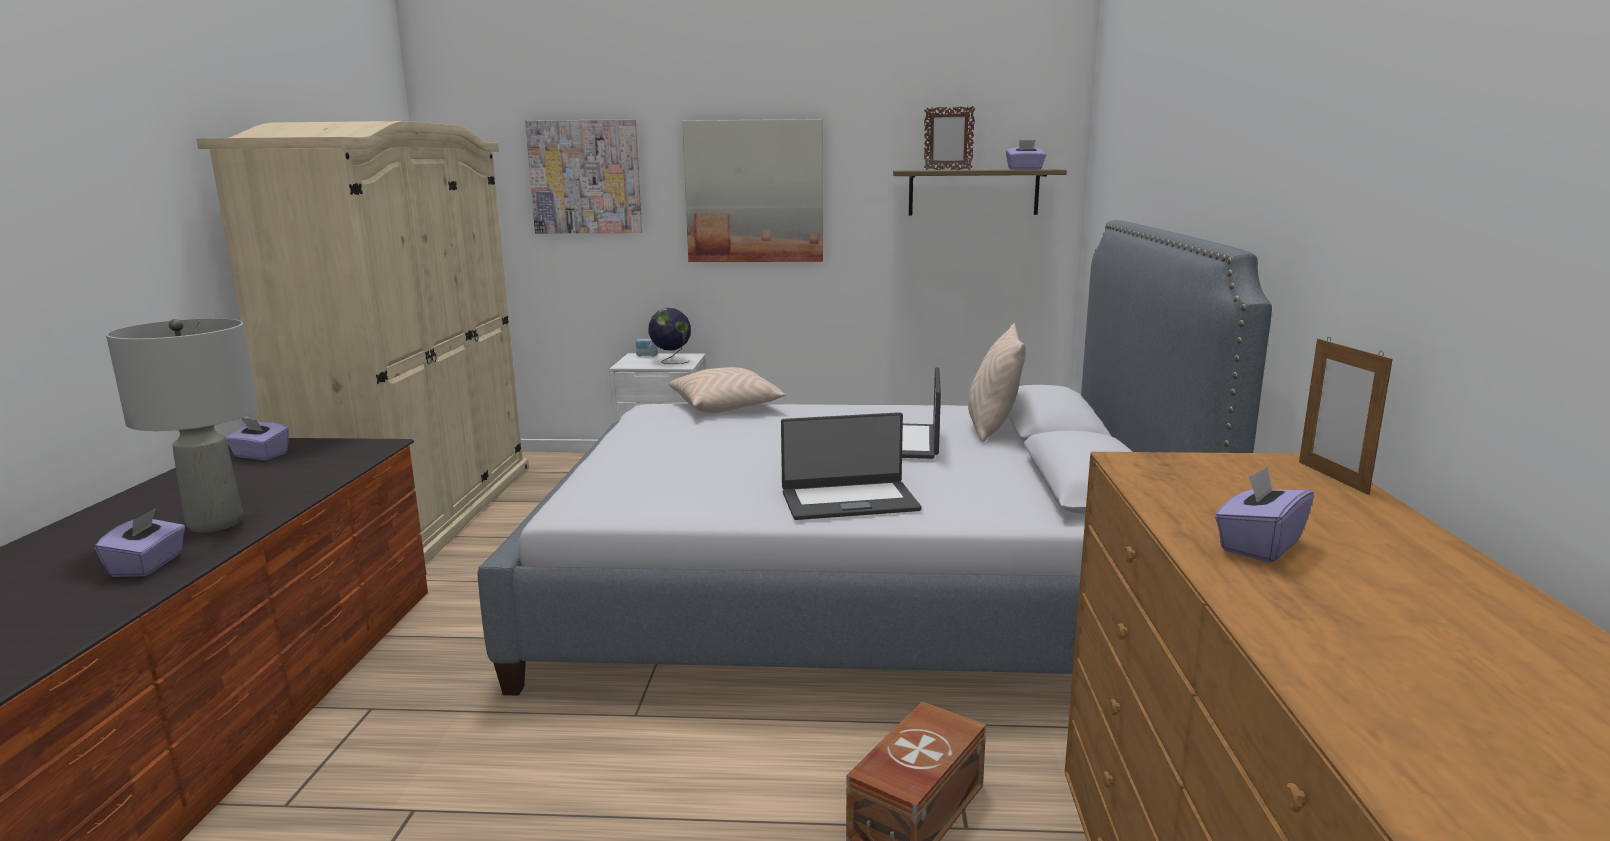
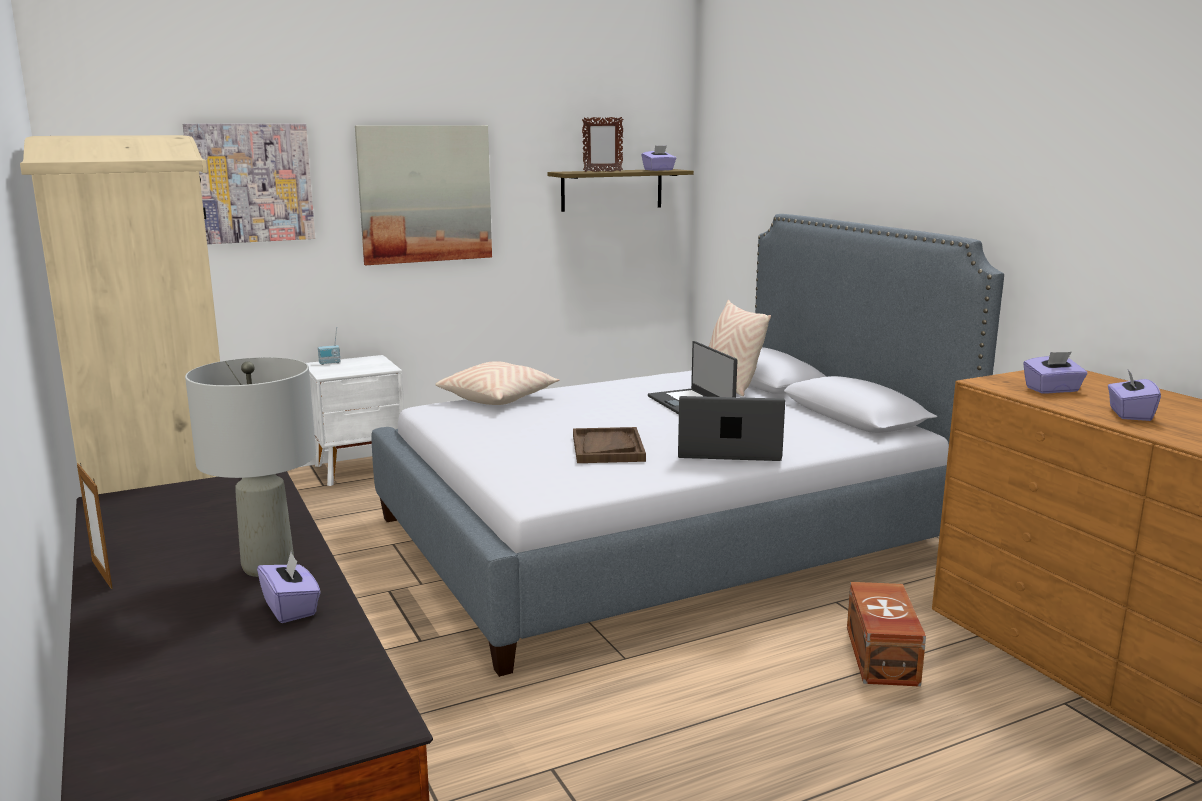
camera: 30 degrees left, 0 degrees up
purple tissue box [225,418,289,460] -> purple tissue box moved to [1023,352,1087,394]
globe [649,308,691,364] -> none
laptop [781,412,921,520] -> laptop turned 135 degrees counterclockwise [678,396,785,461]
picture frame [1299,338,1393,495] -> picture frame moved to [77,463,113,589]
none -> brown tray [573,427,646,463]

